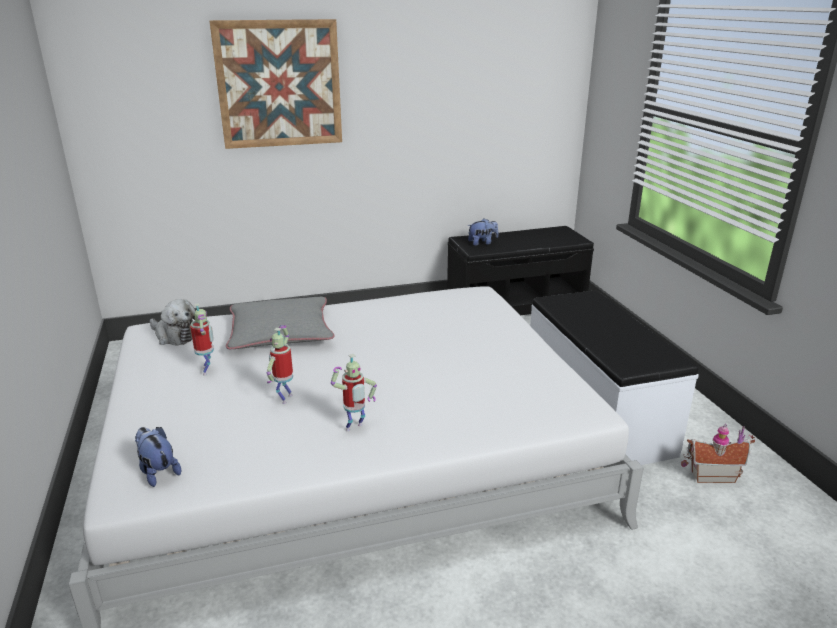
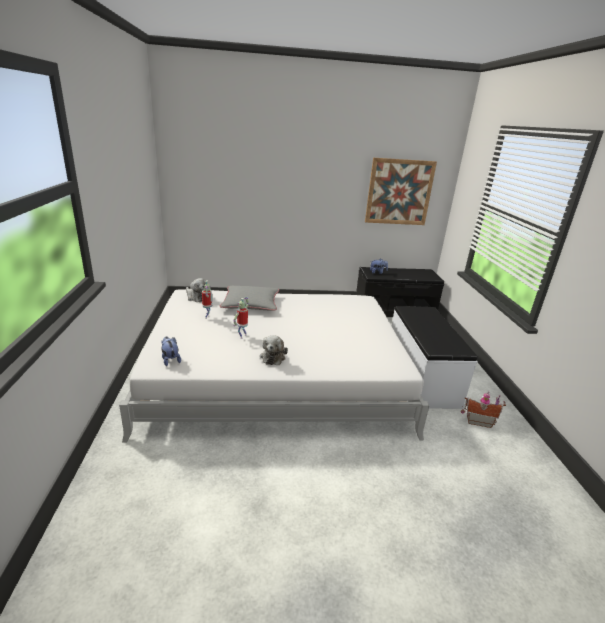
camera: 10 degrees right, 0 degrees up
picture [209,19,342,149] -> picture moved to [365,158,437,225]
toy robot [331,354,377,432] -> plush toy [260,335,288,365]

